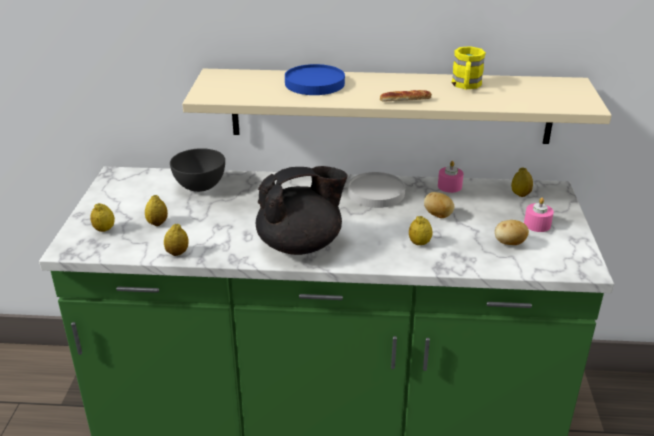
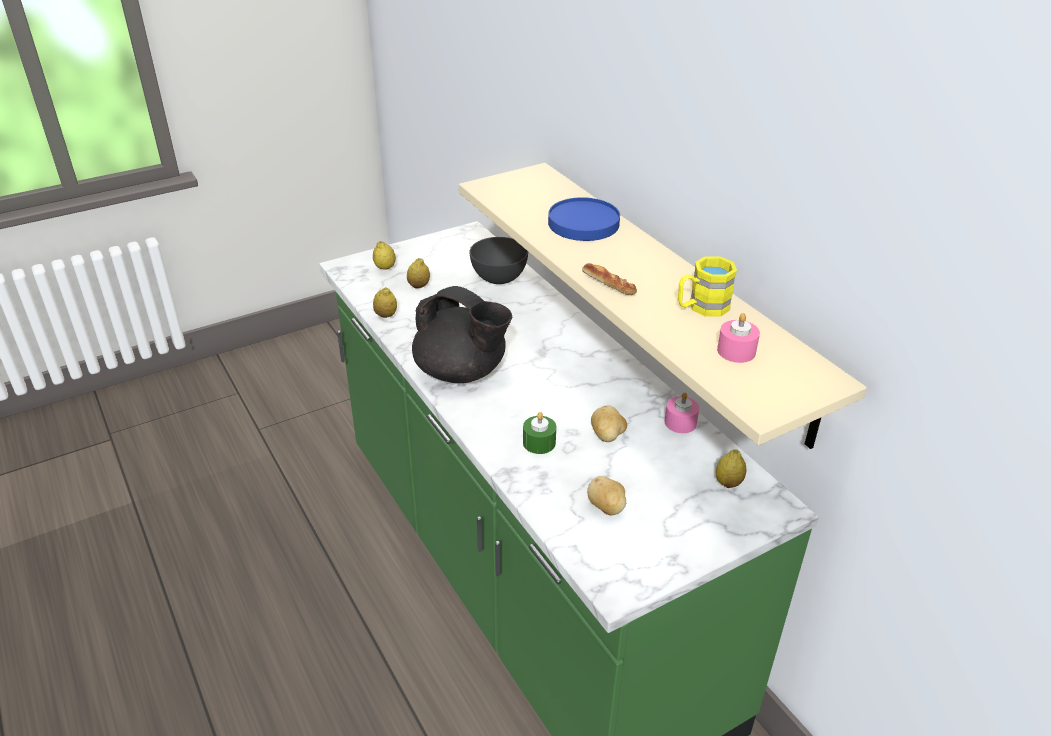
camera: 55 degrees right, 5 degrees up
white plate [348,172,405,208] -> none
lemon [409,216,433,245] -> green candle [523,412,556,454]
pink candle [524,198,554,232] -> pink candle moved to [717,313,760,363]

